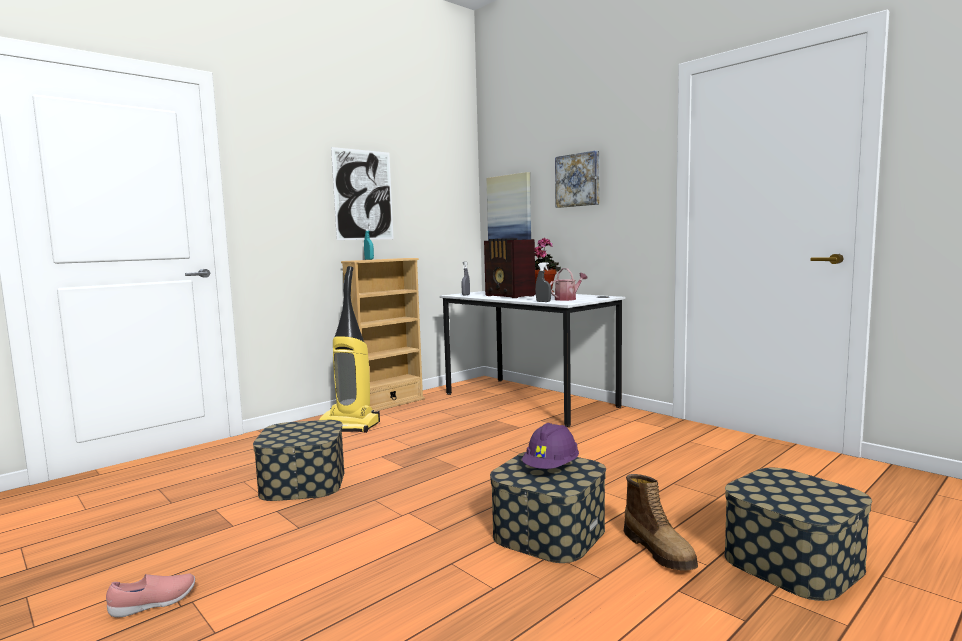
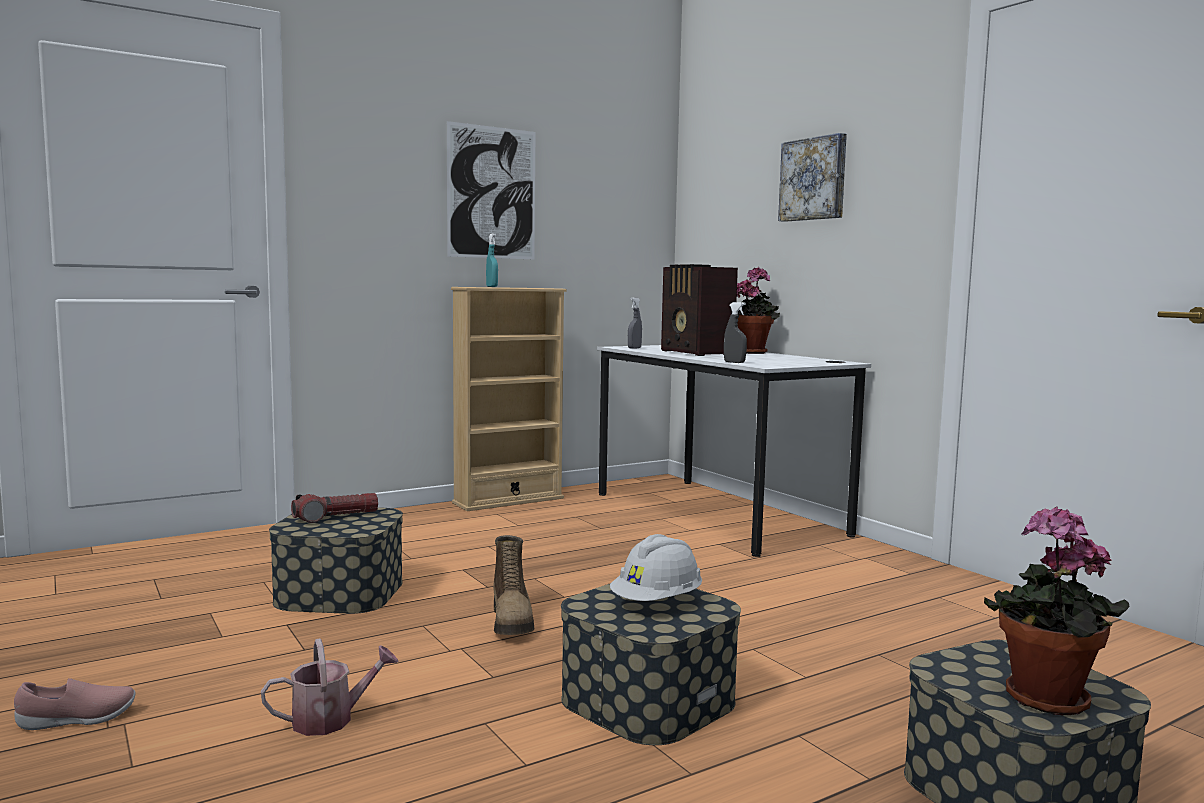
camera: 10 degrees right, 0 degrees up
vacuum cleaner [319,266,380,433] -> none
picture [486,172,531,241] -> none
purple hard hat [522,423,579,469] -> white hard hat [610,534,702,601]
watering can [550,268,587,301] -> watering can moved to [261,638,398,736]
boot [624,474,698,570] -> boot moved to [493,535,534,635]
none -> flashlight [291,493,378,523]
none -> potted plant [984,506,1130,716]

